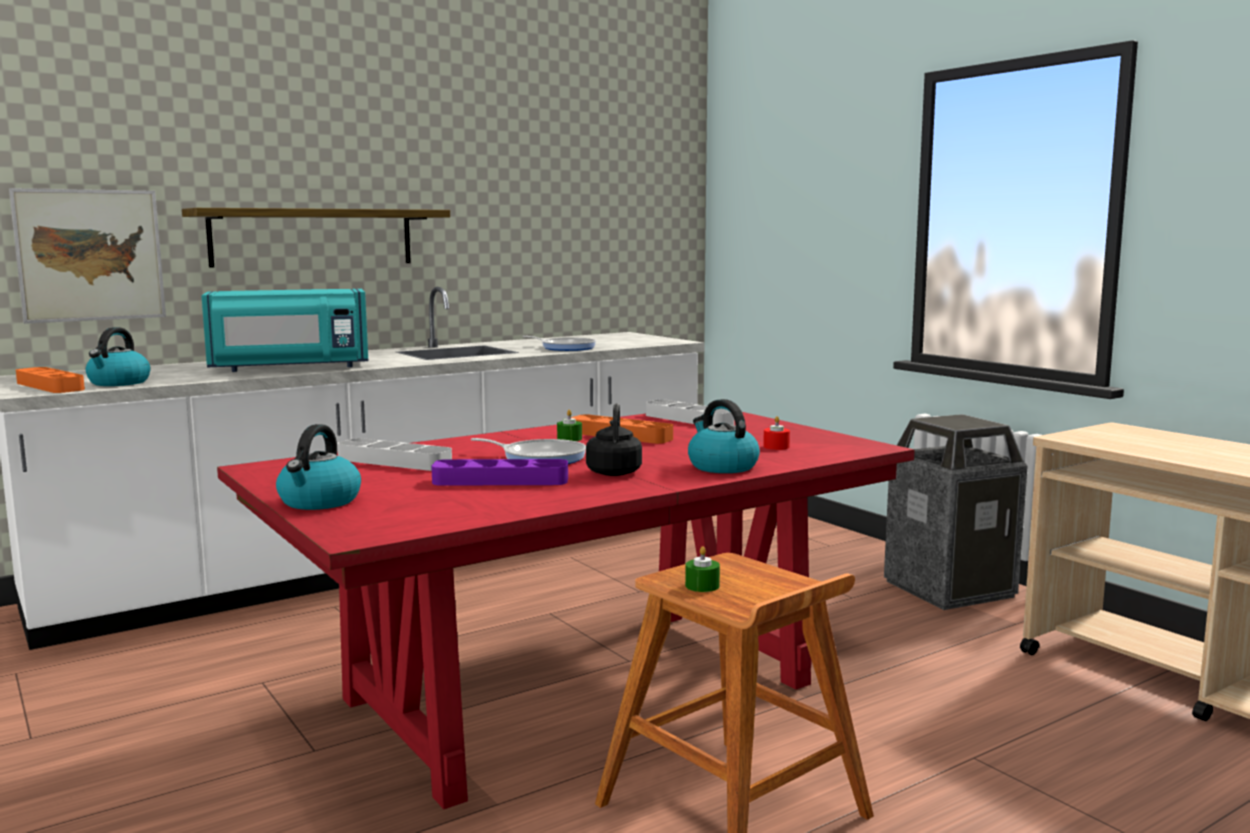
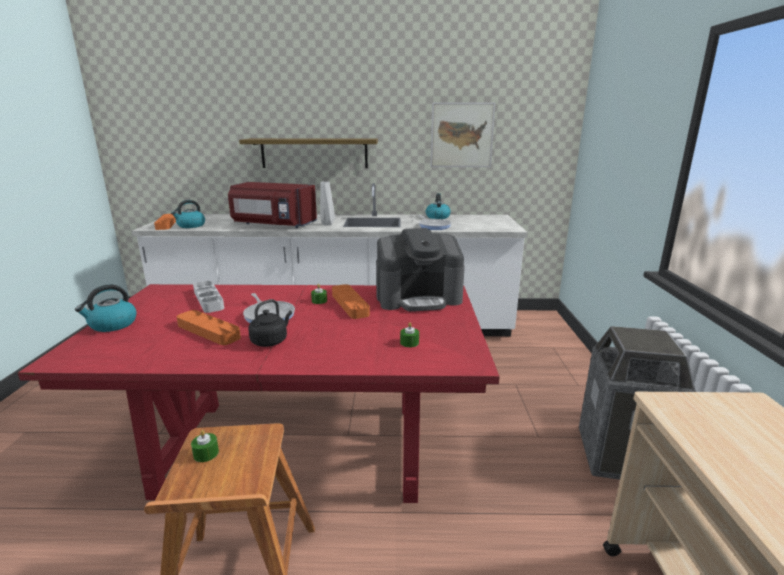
camera: 35 degrees right, 10 degrees up
picture [9,188,166,324] -> picture moved to [430,102,495,167]
turquoise microwave [202,289,369,372] -> red microwave [228,182,317,228]
purple tray [431,459,568,486] -> orange tray [176,310,241,345]
grey tray [646,399,734,425] -> coffee machine [376,228,465,312]
kettle [688,399,760,473] -> kettle moved to [426,193,451,219]
red candle [763,416,790,450] -> green candle [400,322,419,347]
none -> grey vase [320,181,335,226]

